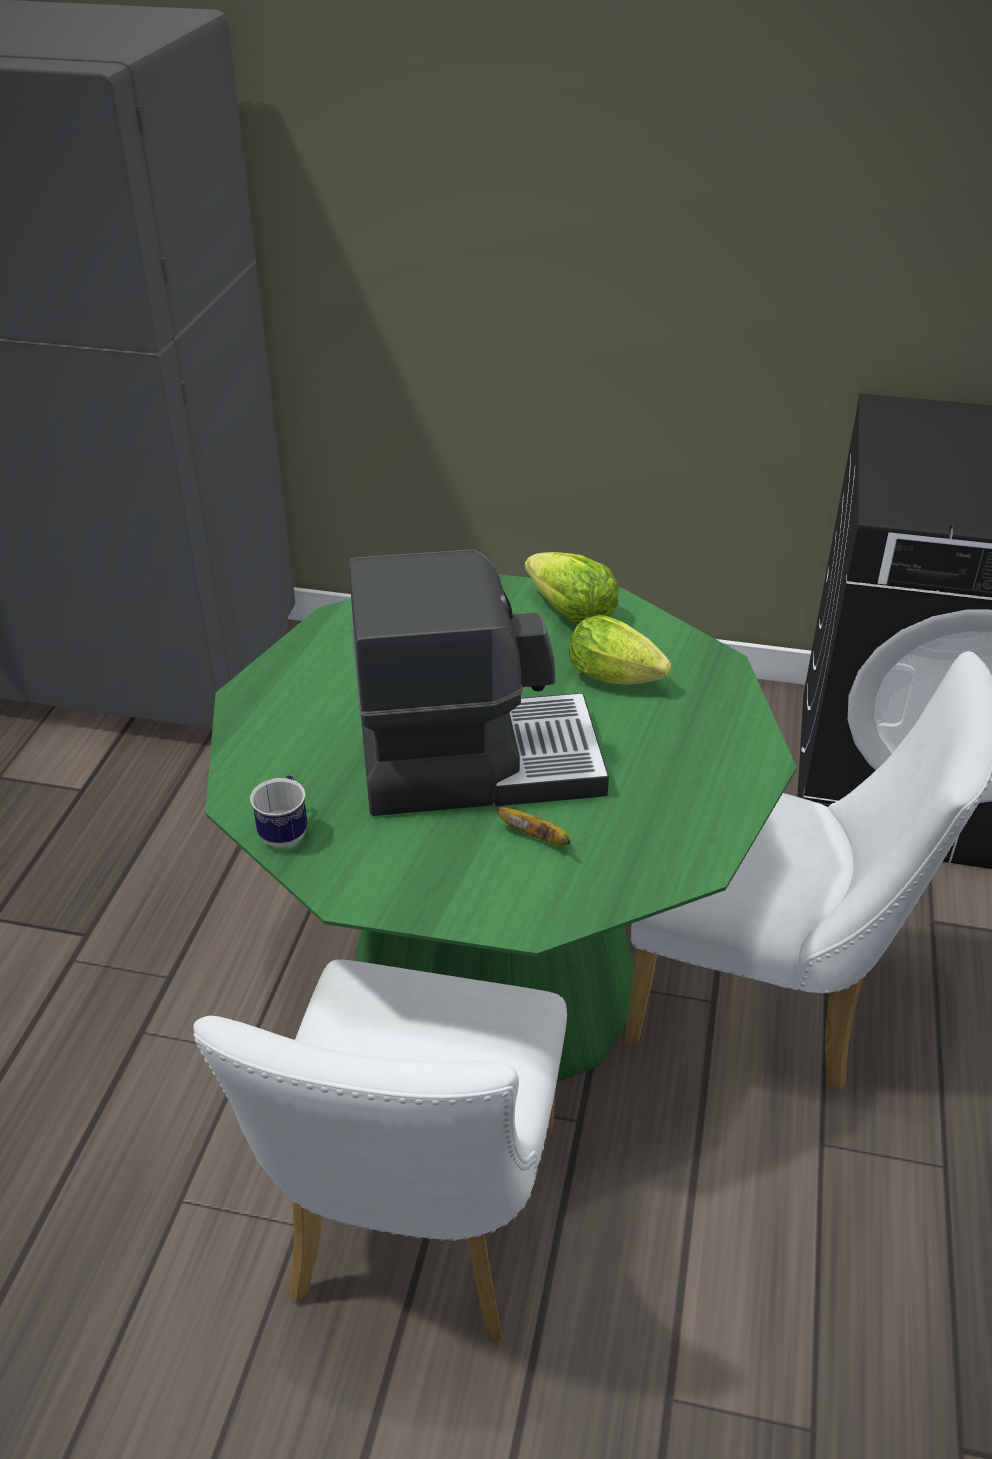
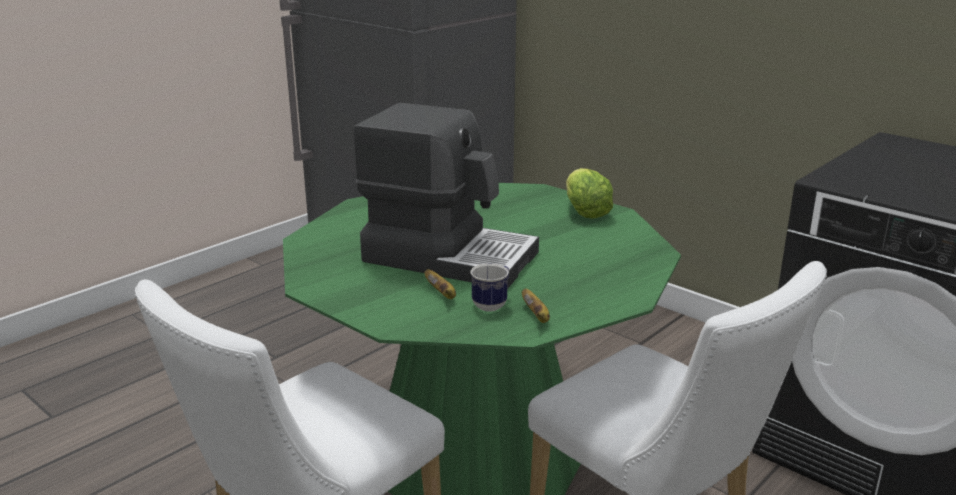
camera: 30 degrees right, 15 degrees down
mug [250,775,307,848] -> mug moved to [470,263,509,312]
lettuce [569,615,672,685] -> none
none -> banana [522,289,550,323]

